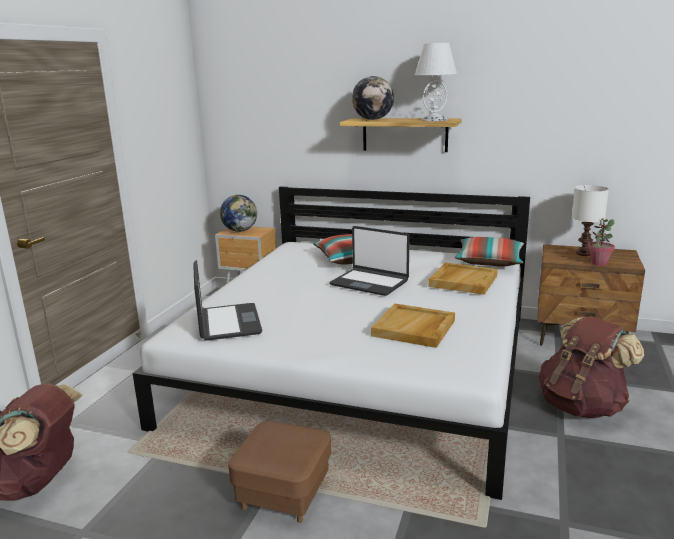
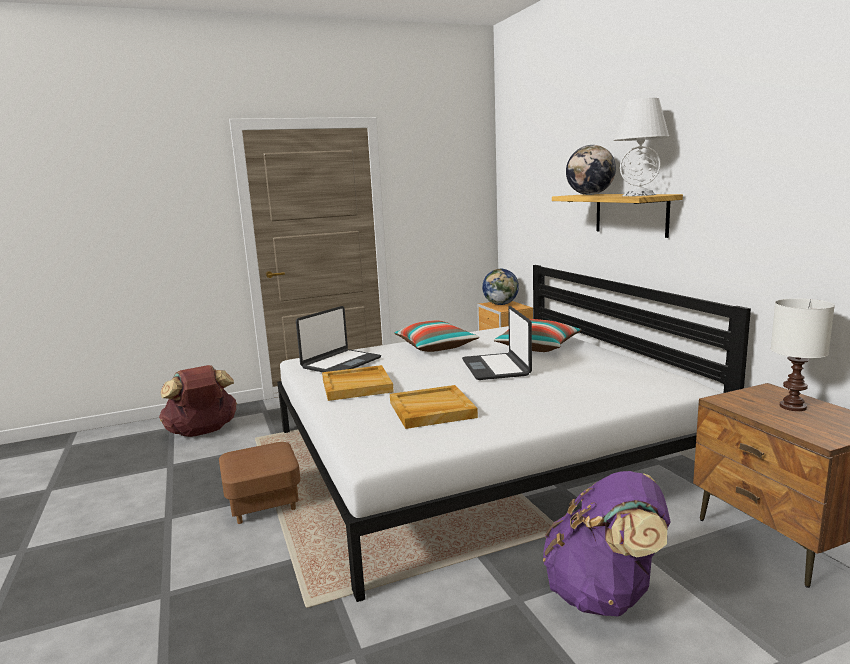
camera: 50 degrees right, 5 degrees down
beige tray [428,263,498,295] -> beige tray moved to [322,365,394,401]
pillow [455,237,524,266] -> pillow moved to [394,320,480,352]
brown backpack [539,316,644,418] -> purple backpack [543,471,671,616]
potted plant [588,218,615,266] -> none

